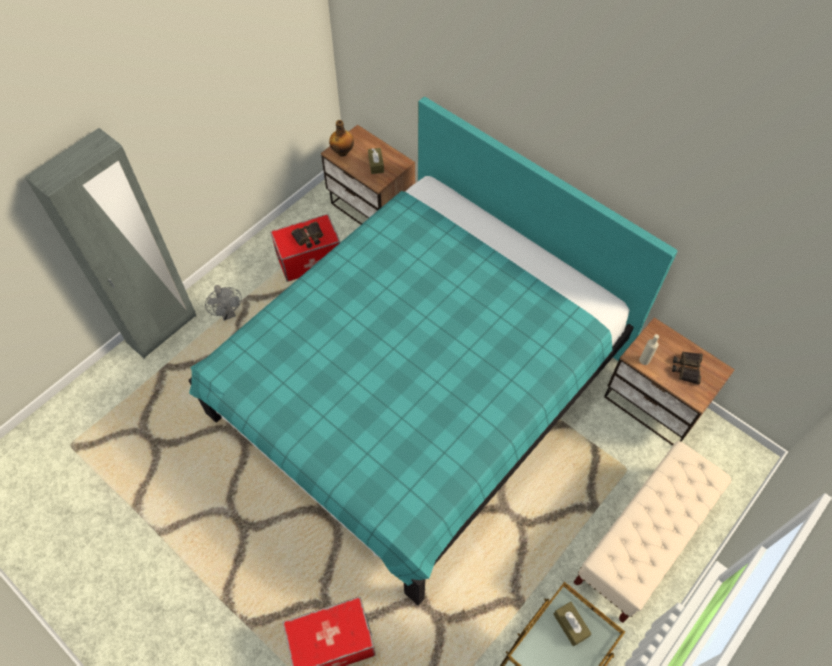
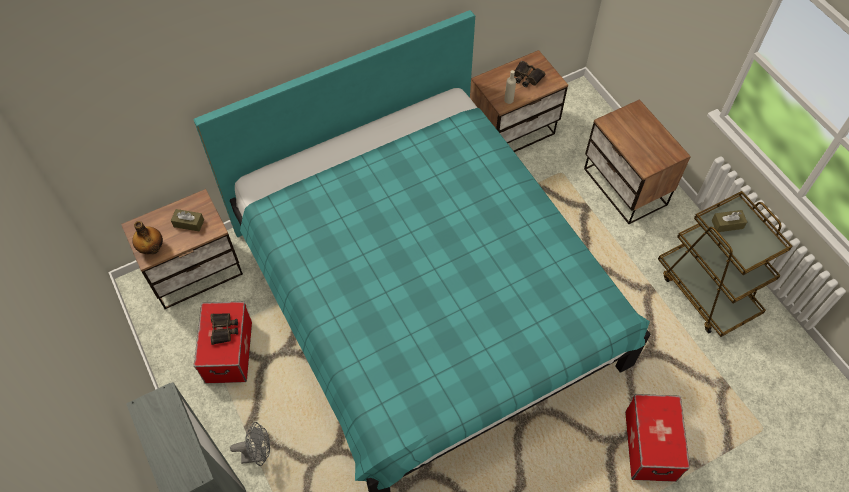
camera: 70 degrees left, 0 degrees up
beige bench [573,441,731,623] -> nightstand [584,99,691,224]

